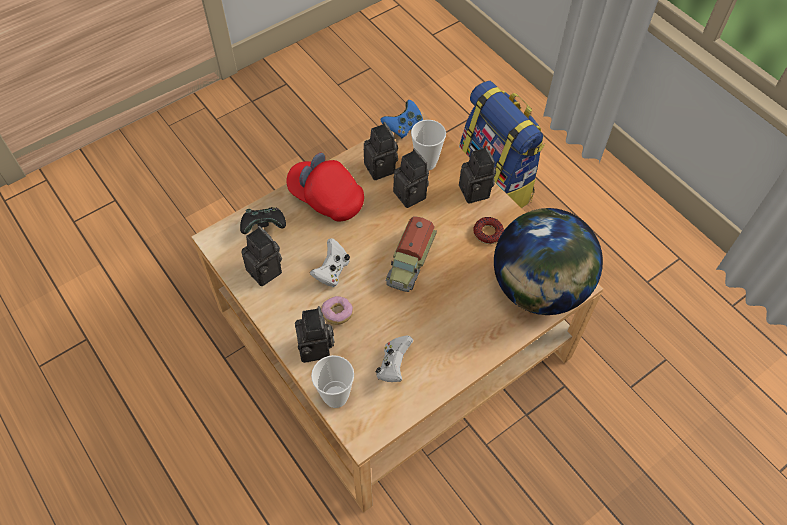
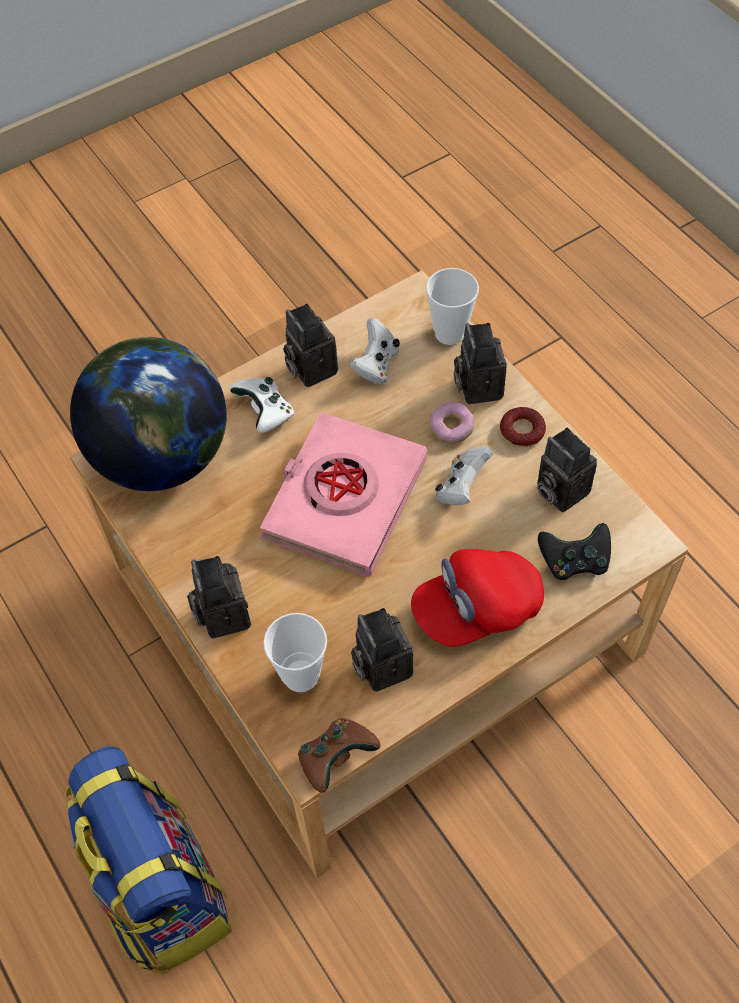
camera: 175 degrees left, 0 degrees up
red cap [286,153,364,221] -> red cap turned 120 degrees clockwise [411,549,544,647]
blue game controller [381,100,423,138] -> brown game controller [298,718,381,793]
toy truck [386,216,437,292] -> pink book [260,412,427,577]
camera [393,149,429,208] -> camera moved to [283,304,338,387]
donut [473,217,504,244] -> donut moved to [500,407,546,447]
none -> white game controller [229,377,294,433]

